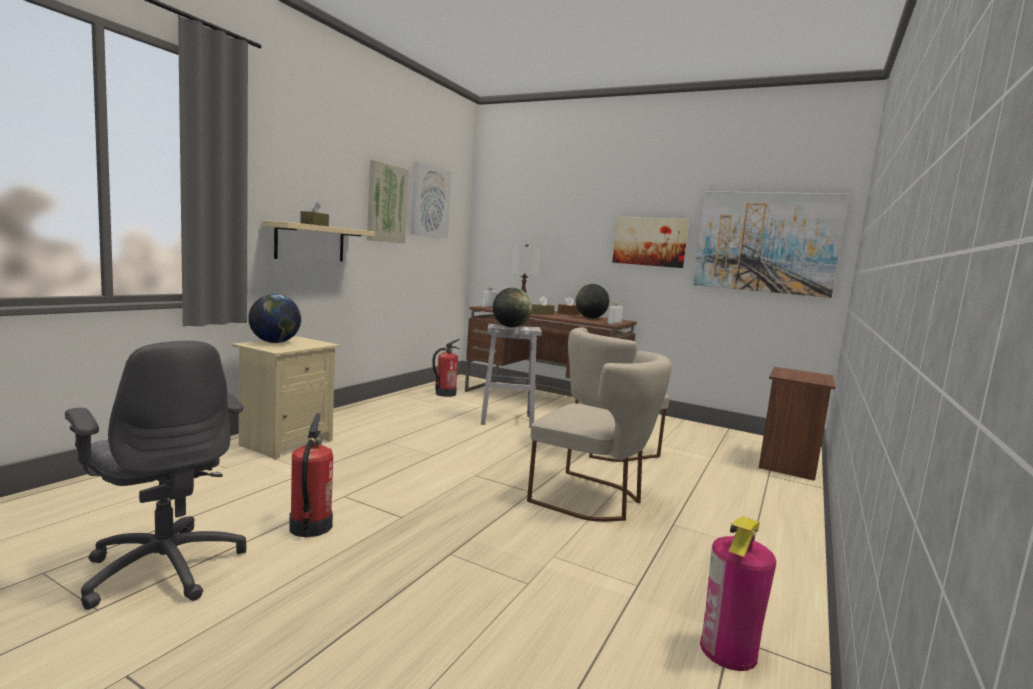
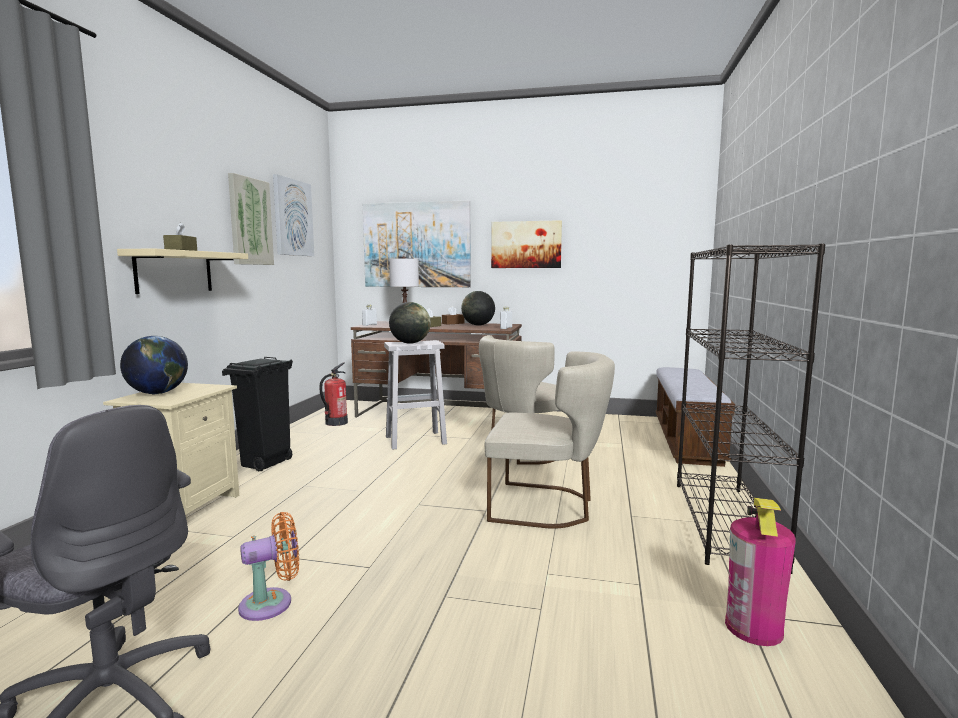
camera: 15 degrees left, 0 degrees up
fire extinguisher [289,413,333,537] -> orange fan [238,512,299,621]
picture [693,191,849,298] -> picture moved to [363,201,471,287]
brown nightstand [759,367,835,481] -> bench [655,367,735,467]
none -> black trash can [222,357,293,471]
none -> black bookcase [677,244,825,574]

